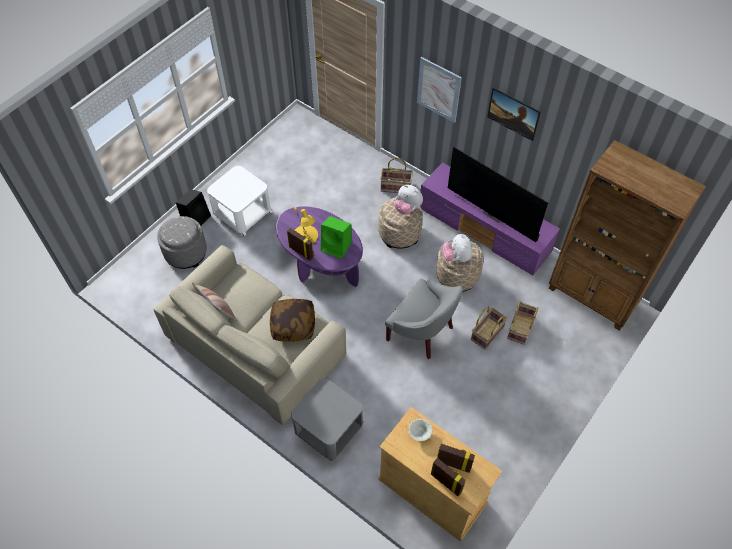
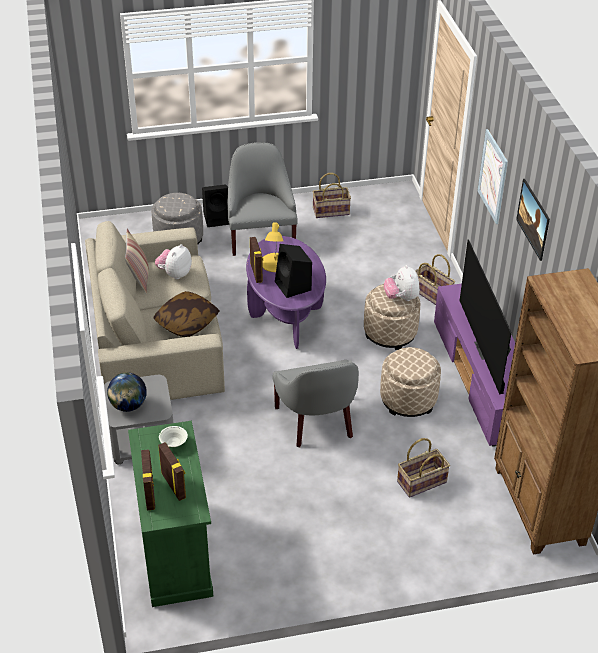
camera: 40 degrees right, 15 degrees down
white side table [207,166,272,237] -> grey armchair [227,142,298,256]
green speaker [321,216,352,259] -> black speaker [275,244,312,298]
beige cabinet [379,407,502,542] -> green cabinet [128,421,213,607]
plush toy [442,234,472,262] -> plush toy moved to [155,244,192,279]
basket [471,306,507,350] -> basket moved to [312,173,351,218]
none -> globe [107,372,147,412]

